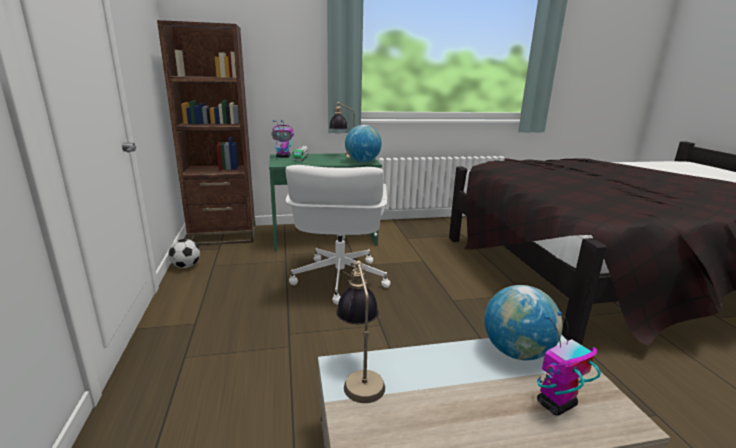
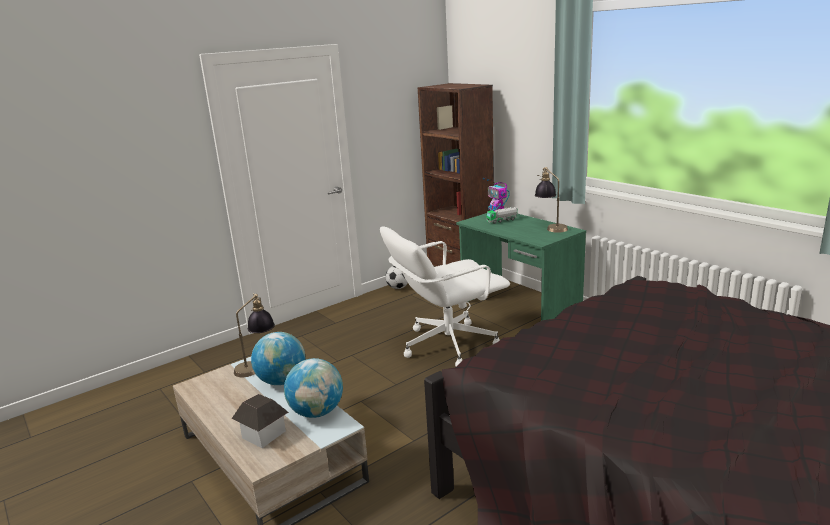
camera: 65 degrees right, 0 degrees up
globe [345,125,382,162] -> globe moved to [251,332,305,385]
toy robot [537,311,601,416] -> toy house [232,394,289,448]

